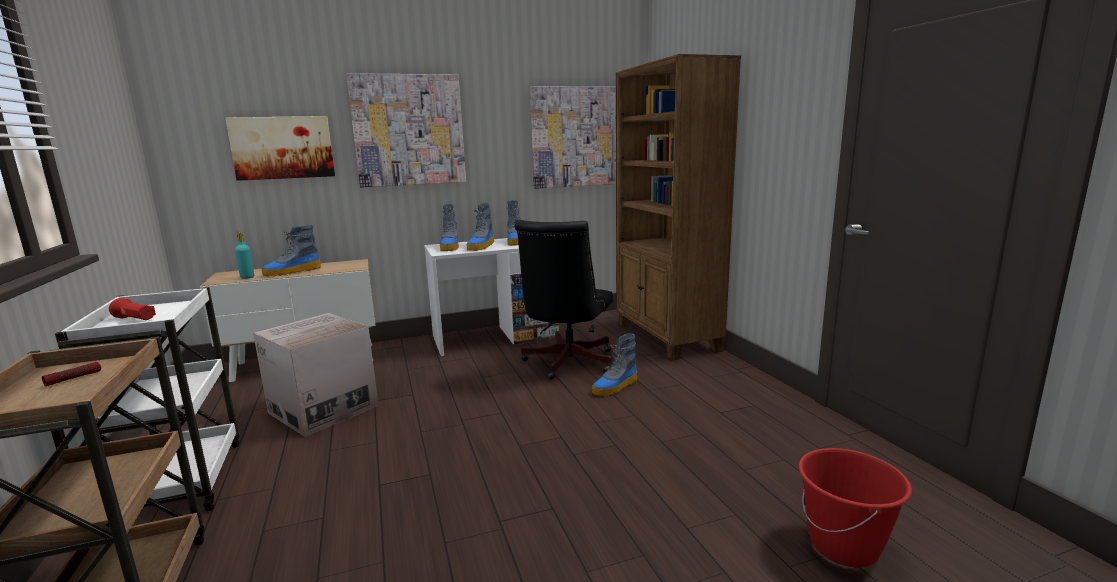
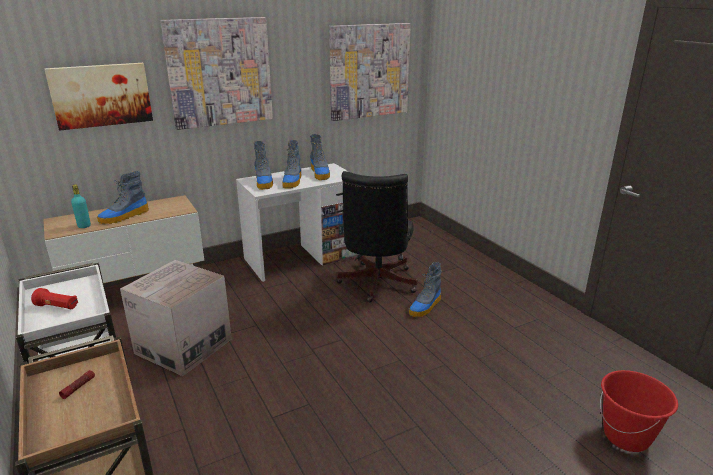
camera: 10 degrees left, 10 degrees up
brown bookcase [616,54,741,360] -> none

